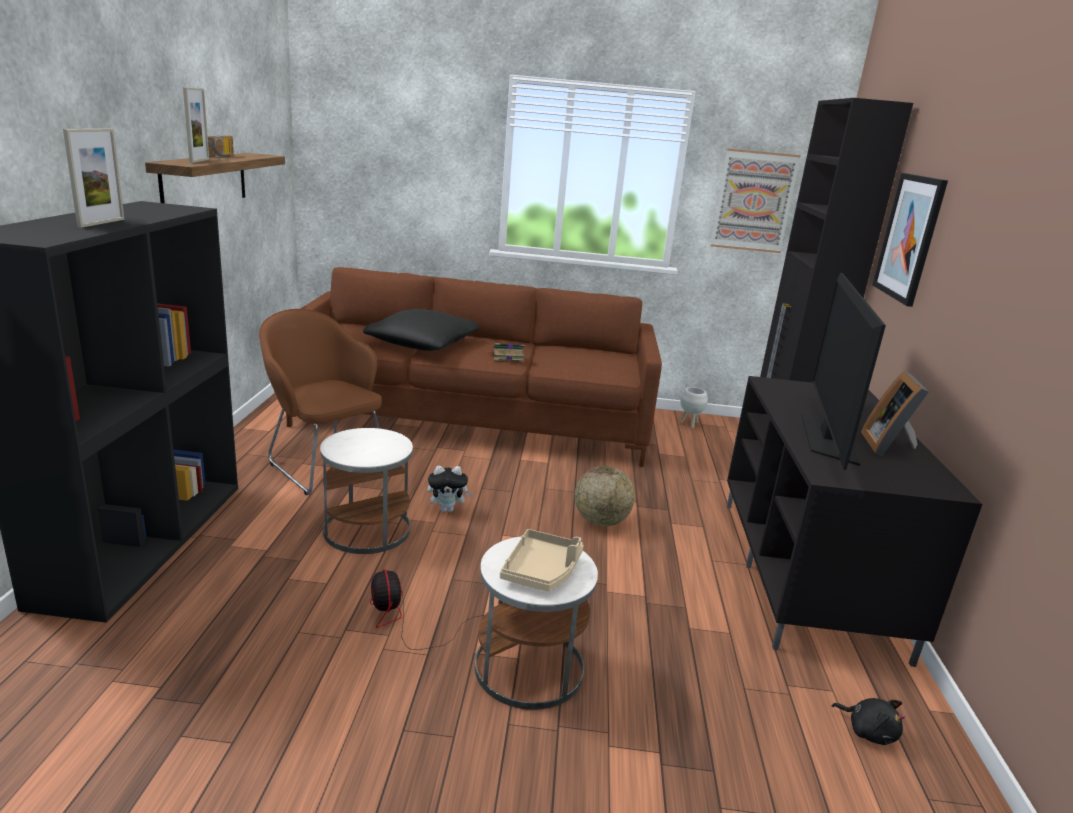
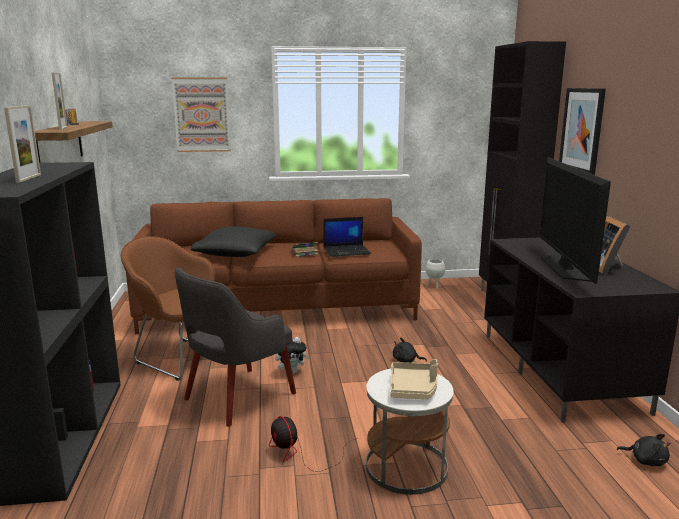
camera: 10 degrees left, 5 degrees down
white side table [320,428,413,554] -> grey armchair [175,268,296,427]
globe [575,466,635,526] -> black plush toy [393,337,427,363]
picture [710,148,801,253] -> picture moved to [171,77,231,152]
none -> laptop [323,217,371,257]

